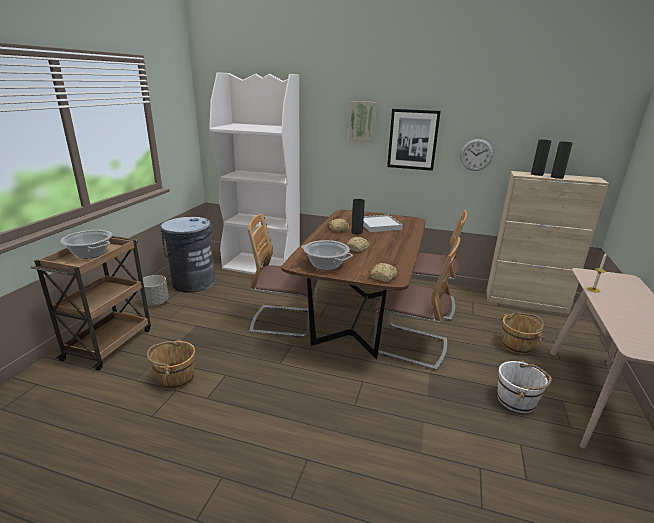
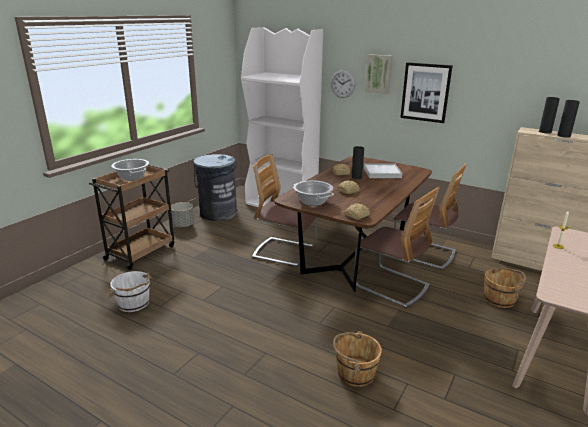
camera: 15 degrees right, 0 degrees up
brown bucket [147,339,195,390] -> brown bucket moved to [333,331,382,387]
wall clock [460,139,493,171] -> wall clock moved to [331,70,355,98]
white bucket [497,361,552,413] -> white bucket moved to [108,271,153,312]

